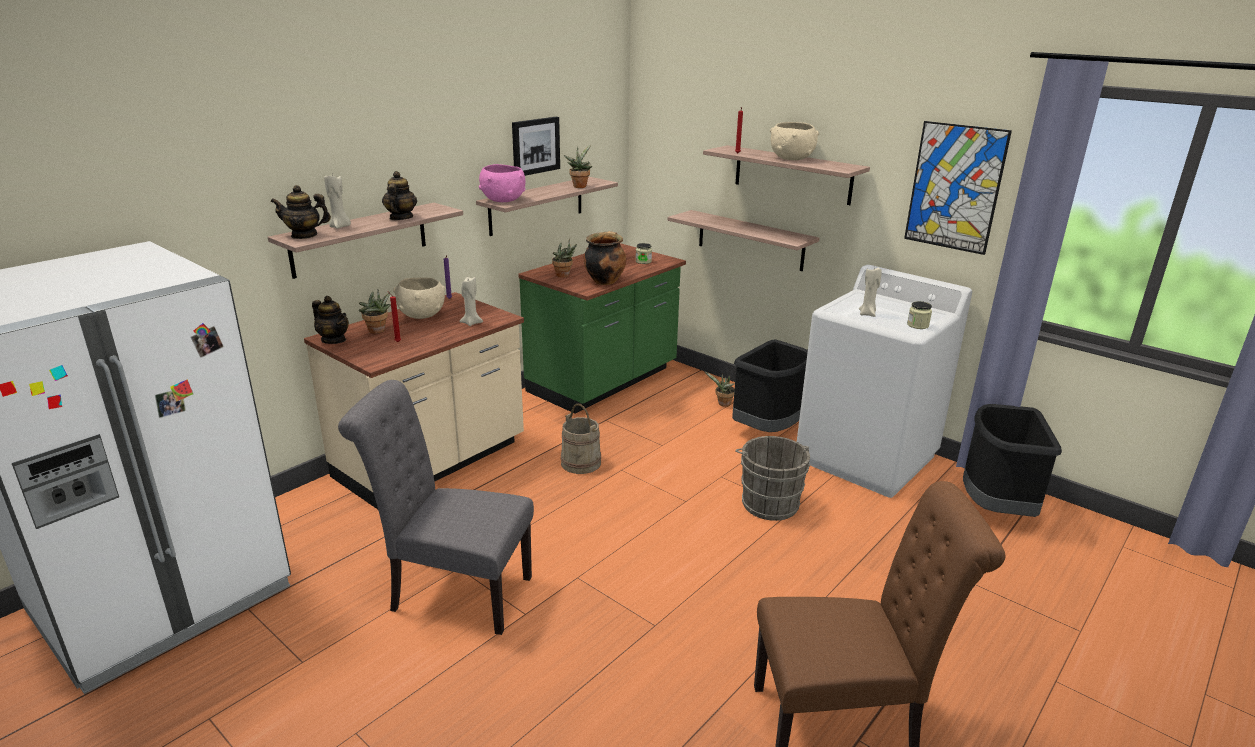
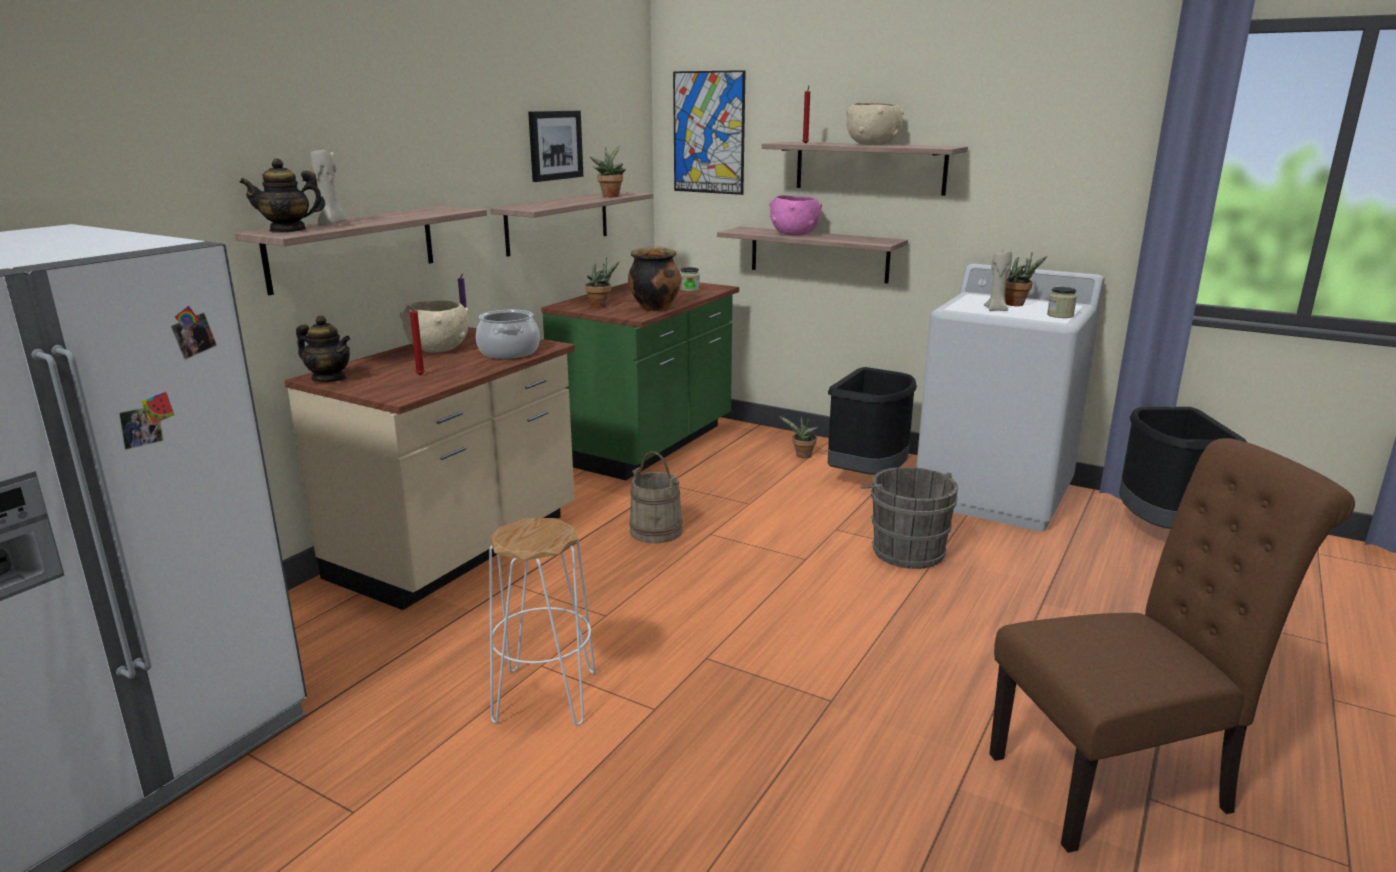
camera: 10 degrees left, 5 degrees down
grey chair [338,380,534,635] -> white stool [489,518,595,726]
potted plant [359,290,391,334] -> potted plant moved to [1005,251,1047,306]
teapot [382,171,417,220] -> none
beige candle [459,277,483,326] -> cooking pot [476,310,540,359]
pink bowl [479,164,526,202] -> pink bowl moved to [769,195,822,236]
picture [904,121,1012,255] -> picture moved to [673,70,746,195]

